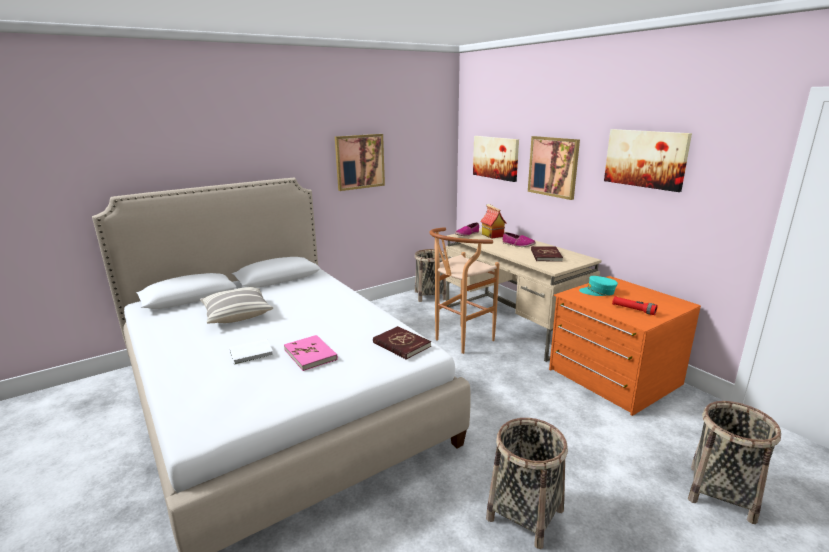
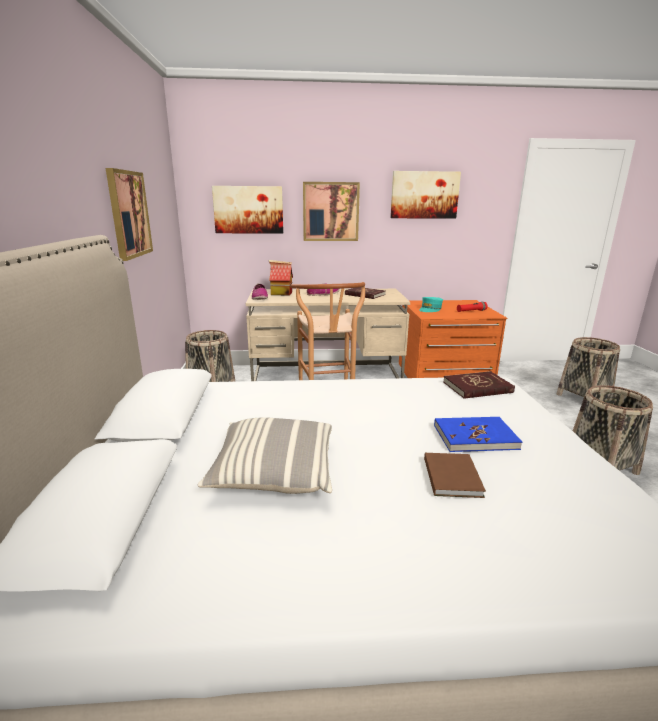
camera: 60 degrees left, 0 degrees up
white book [230,339,273,365] -> brown book [424,453,486,498]
pink book [284,335,338,371] -> blue book [434,417,522,452]

